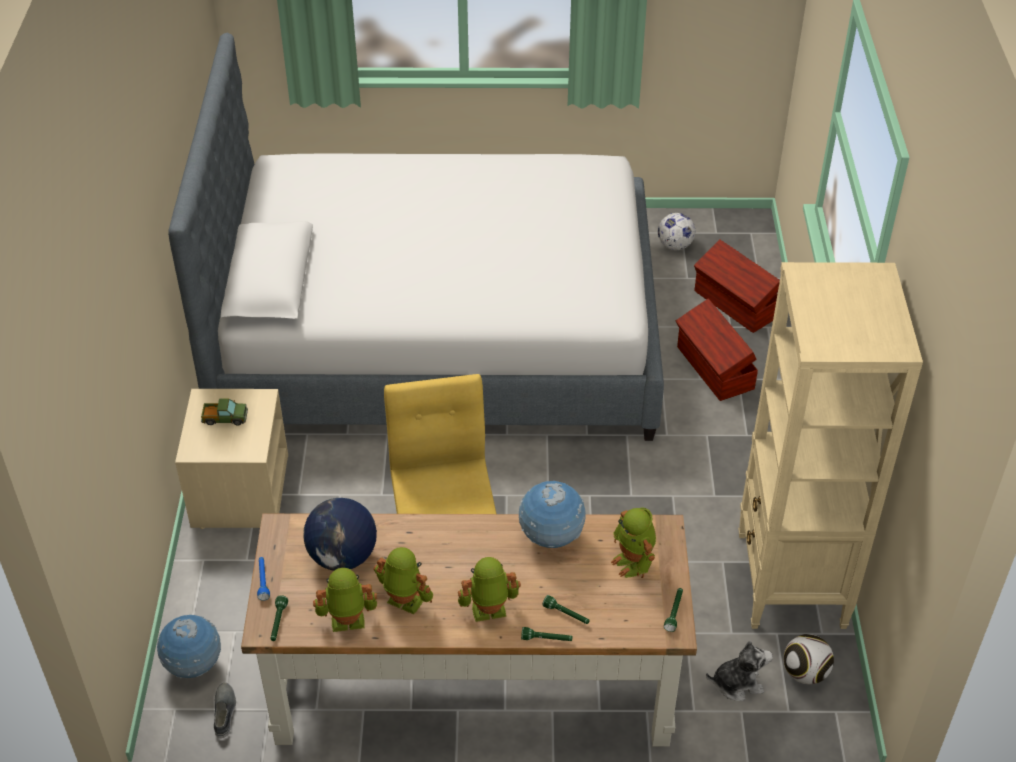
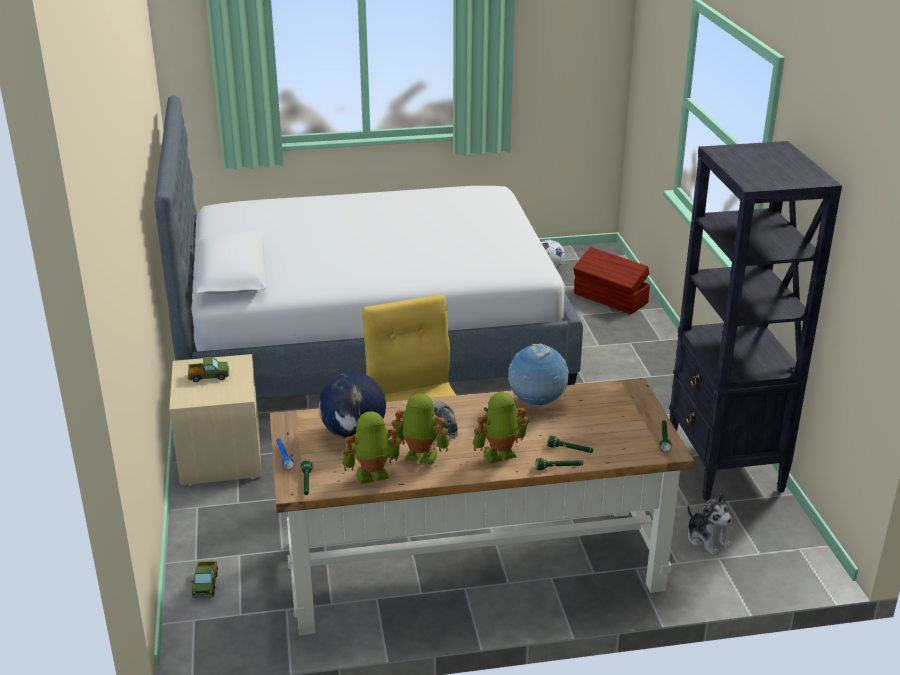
camera: 10 degrees left, 15 degrees down
globe [157,615,221,678] -> toy truck [191,561,218,598]
grey shoe [214,682,236,738] -> grey shoe moved to [433,401,458,439]
toy robot [611,508,656,578] -> none
brown storage box [676,299,758,401] -> none
plush toy [706,640,773,701] -> plush toy turned 75 degrees clockwise [687,493,732,555]
beige bookcase [738,262,923,629] -> black bookcase [669,141,842,501]
football [783,634,834,684] -> none

